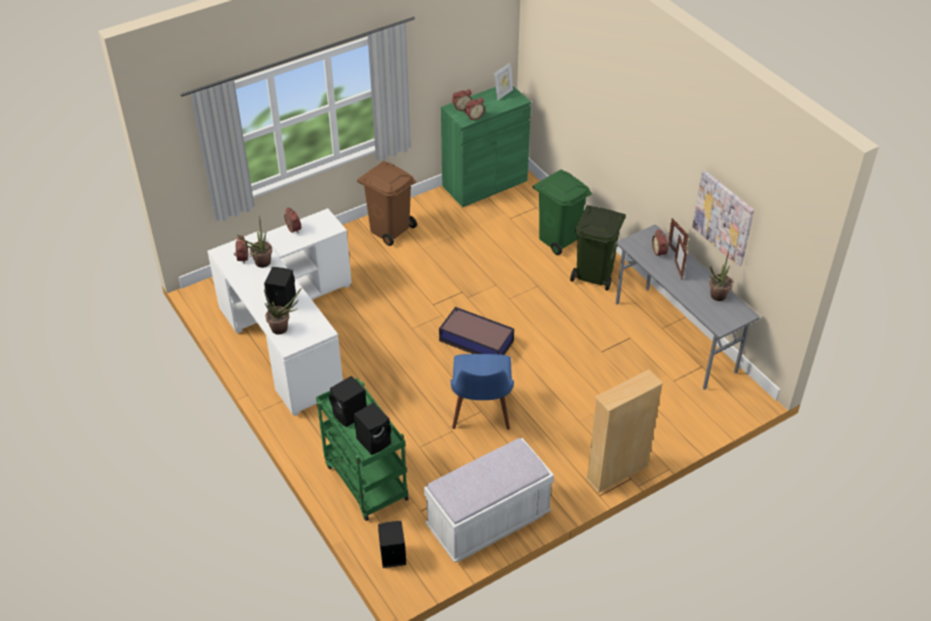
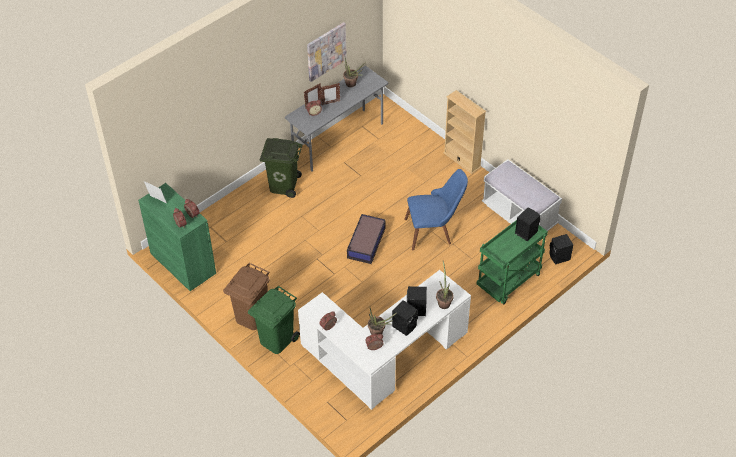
camera: 100 degrees left, 5 degrees up
black speaker [329,376,367,427] -> black speaker moved to [392,300,418,336]
green trash can [533,169,592,255] -> green trash can moved to [248,286,300,354]

